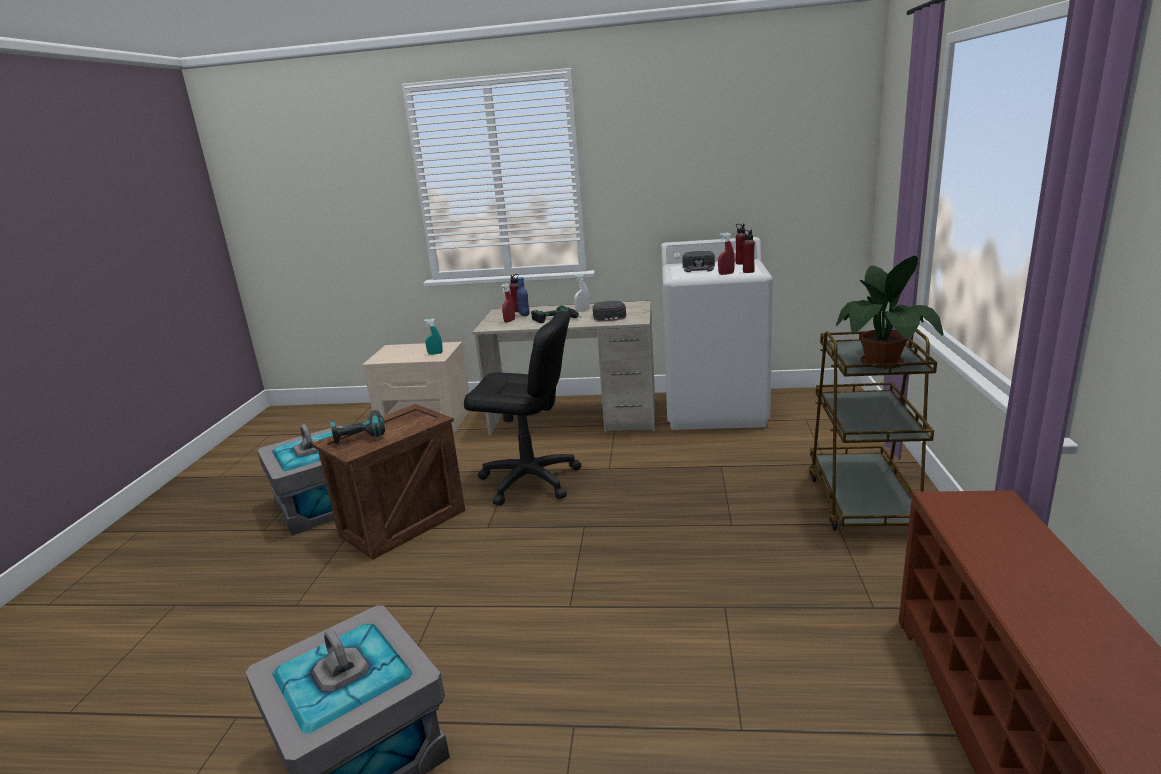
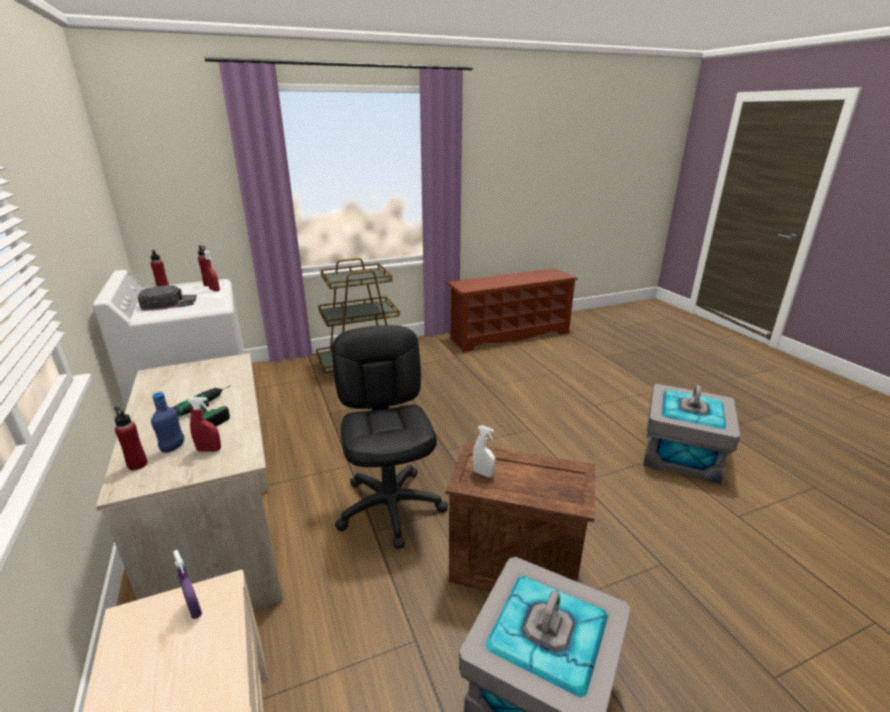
camera: 120 degrees left, 5 degrees up
power drill [330,410,385,444] -> none
turquoise spray bottle [424,319,443,355] -> purple spray bottle [173,550,202,619]
white spray bottle [574,274,590,312] -> white spray bottle moved to [473,425,495,477]
black cap [593,301,626,322] -> none
potted plant [836,256,943,369] -> none

